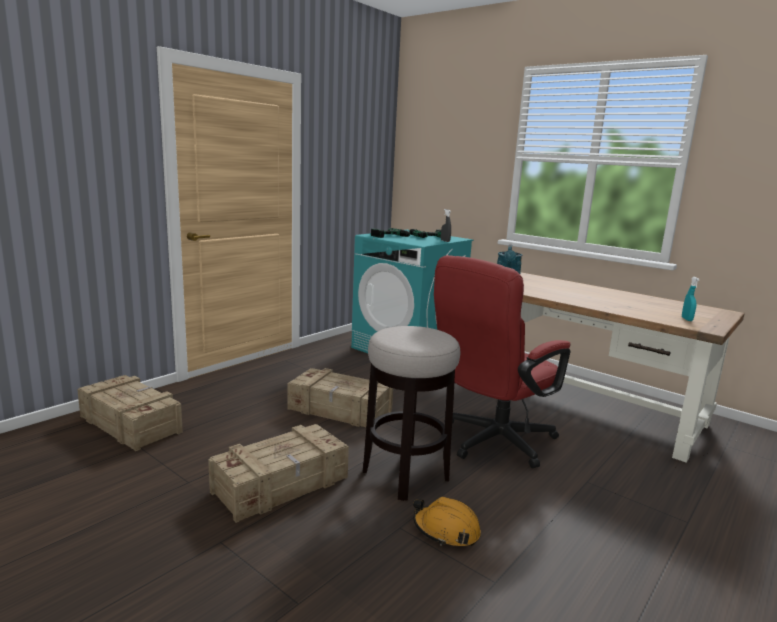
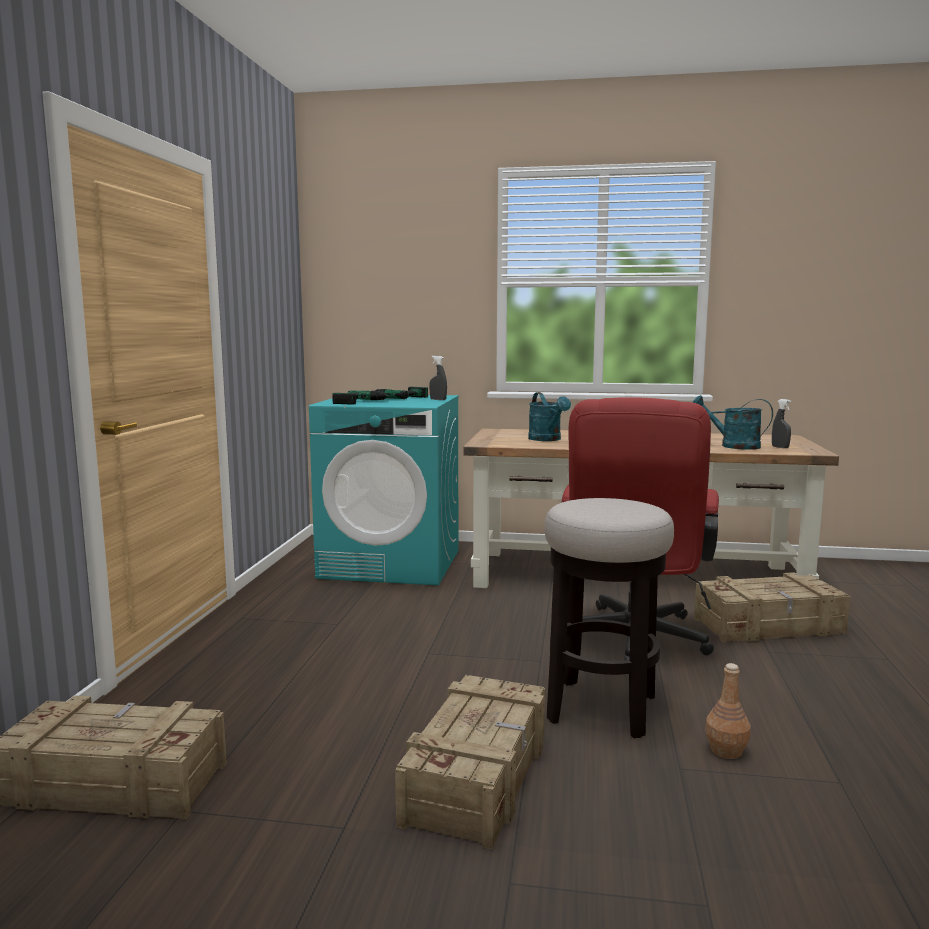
camera: 30 degrees left, 5 degrees down
crate [288,368,393,427] -> crate moved to [694,572,850,642]
orange hard hat [413,496,481,546] -> brown bottle [705,663,751,759]
turquoise spray bottle [682,277,700,321] -> grey spray bottle [772,399,791,448]
none -> turquoise watering can [692,395,773,450]

